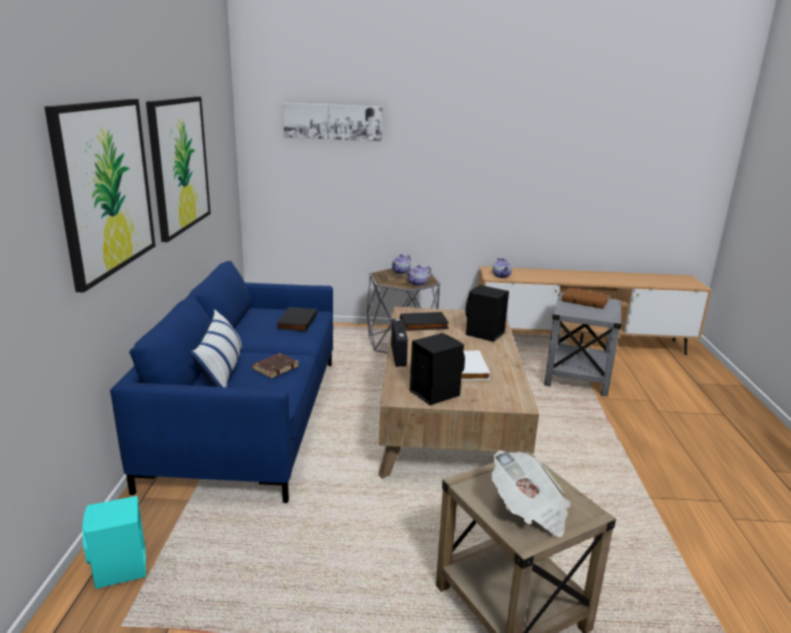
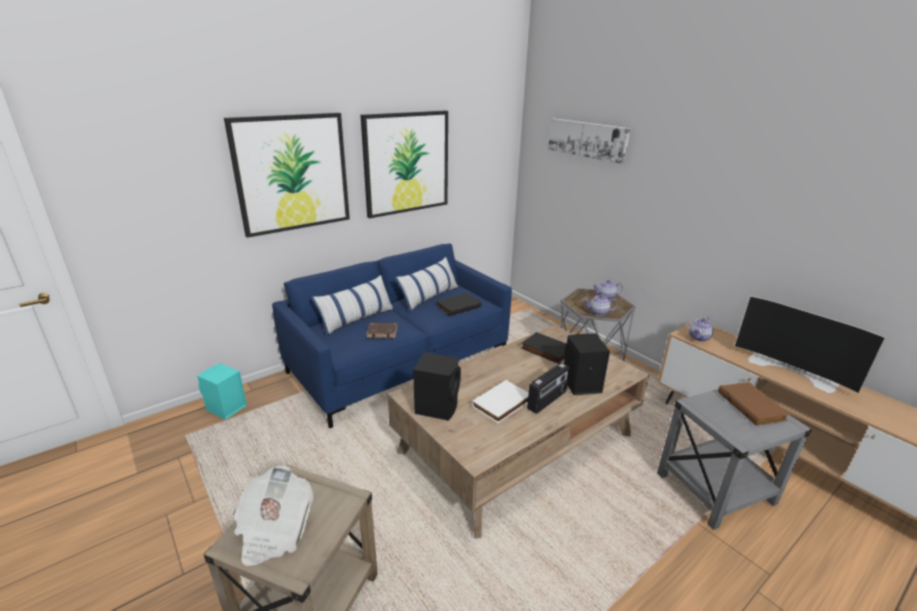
camera: 50 degrees right, 5 degrees up
radio [391,319,408,367] -> radio moved to [527,363,570,414]
none -> pillow [394,257,459,312]
none -> television [734,296,885,393]

